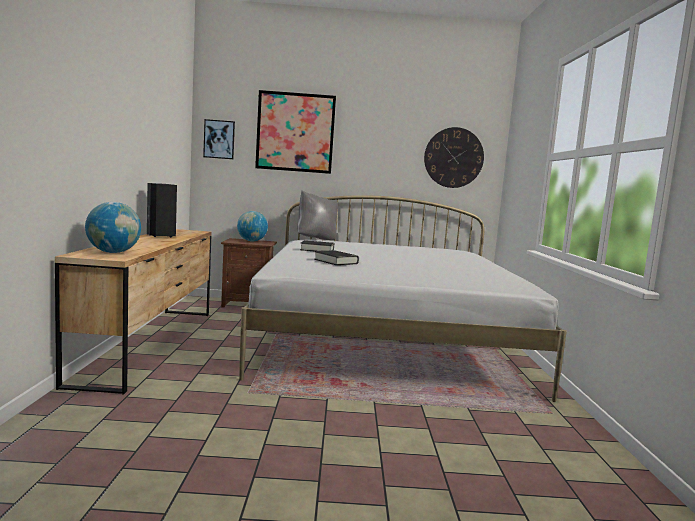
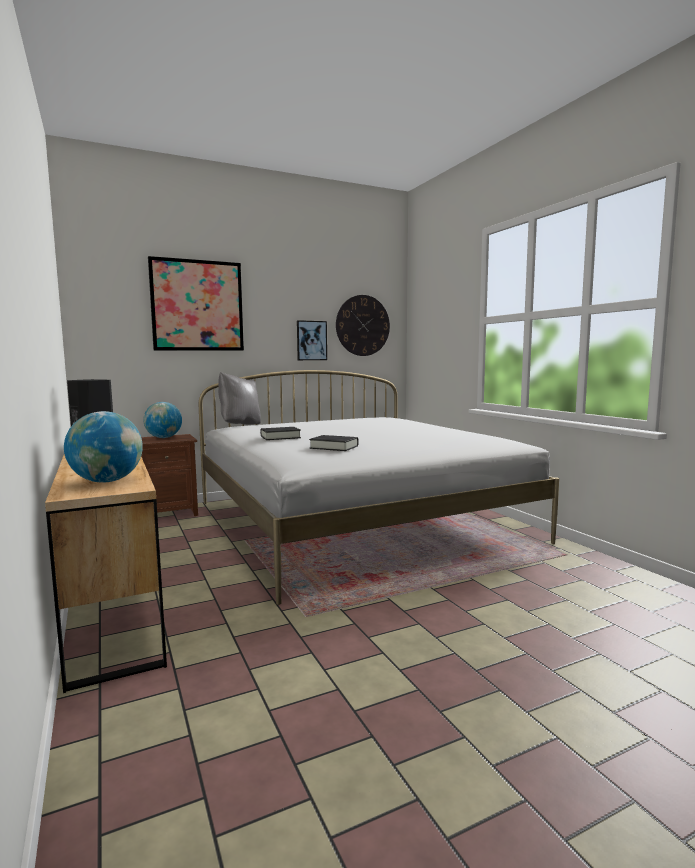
camera: 25 degrees left, 0 degrees up
picture [203,119,235,159] -> picture moved to [297,320,327,360]

